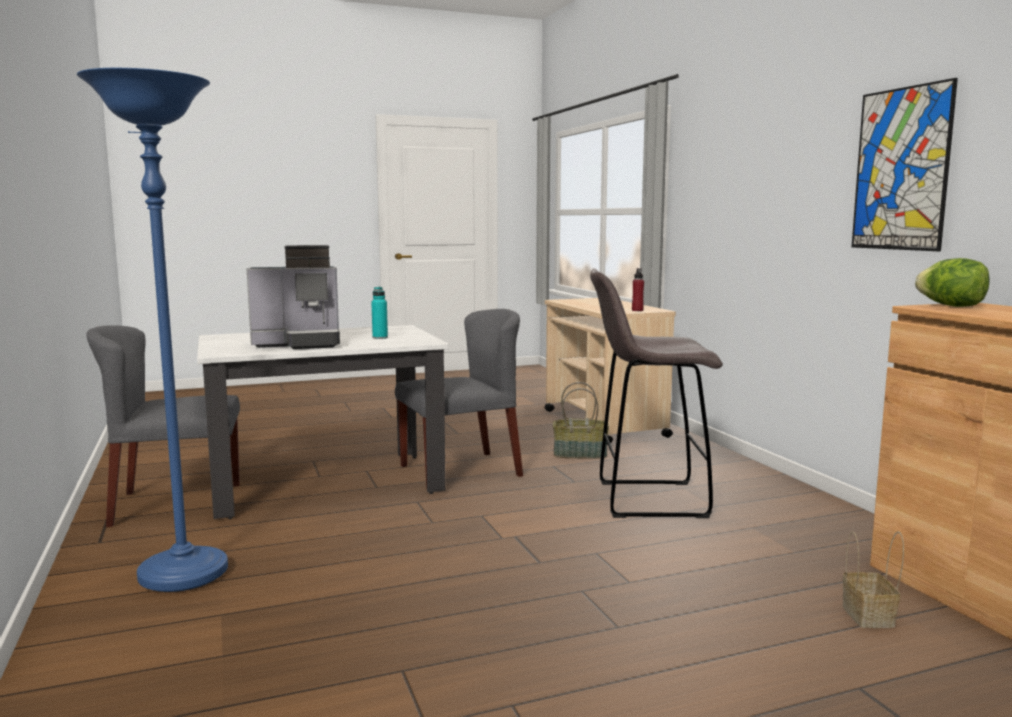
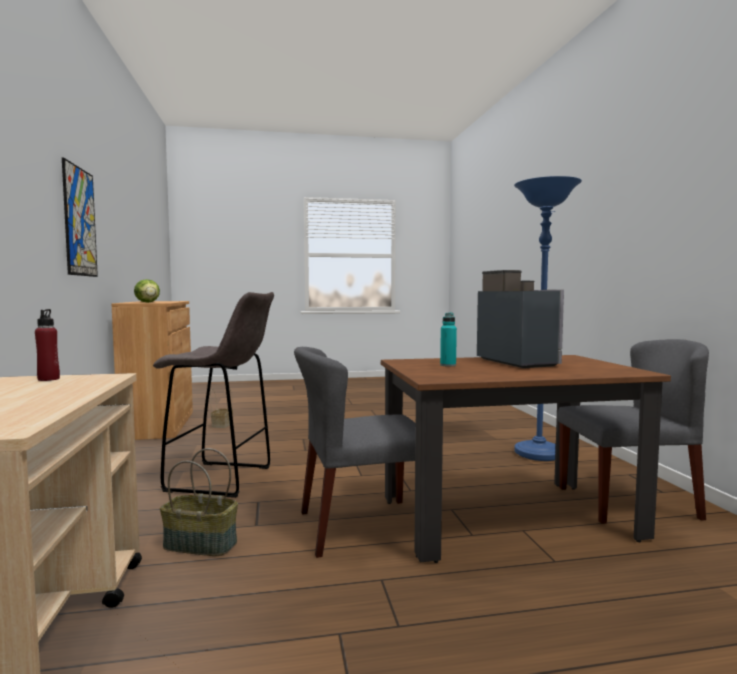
camera: 170 degrees left, 5 degrees down
white dining table [197,325,449,519] -> brown dining table [381,355,671,563]
coffee machine [247,245,340,349] -> coffee machine turned 75 degrees clockwise [477,270,564,368]

